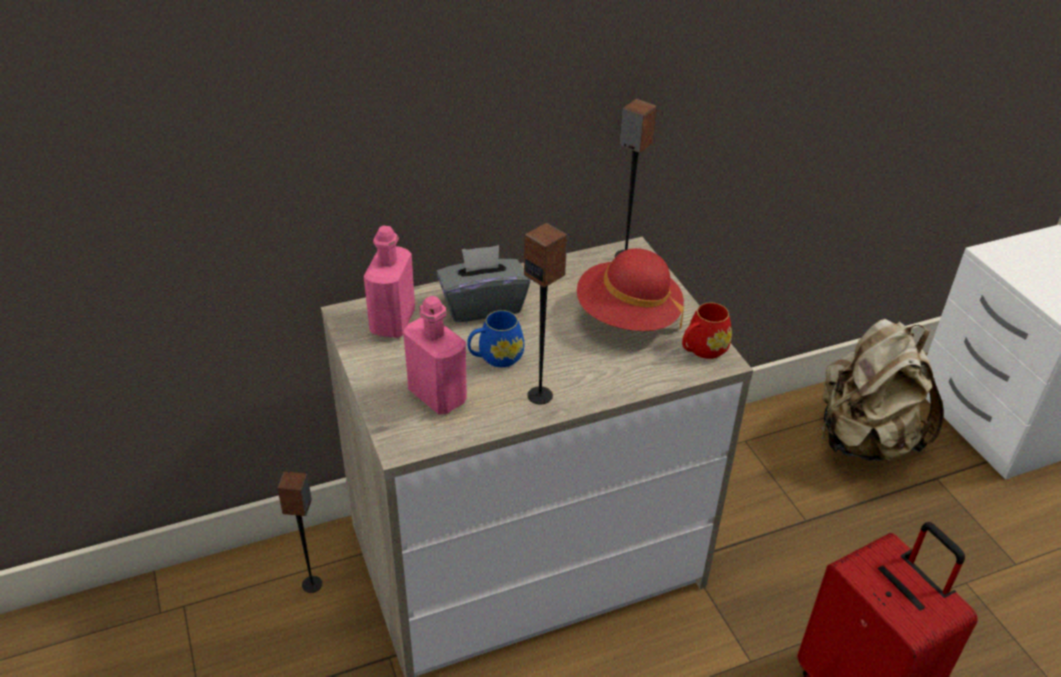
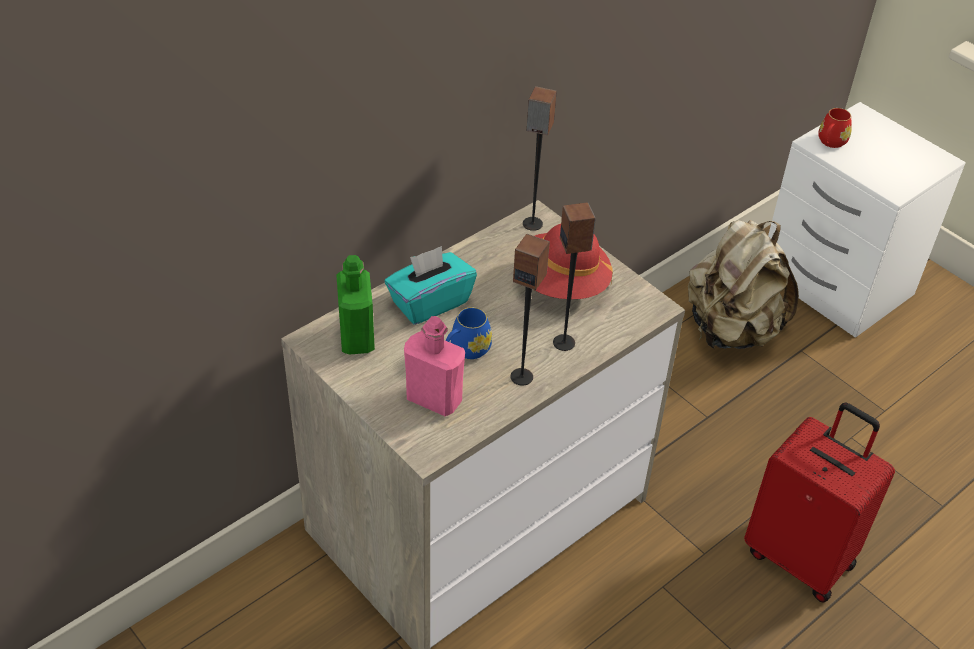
camera: 20 degrees left, 5 degrees up
speaker [277,472,322,593] -> speaker moved to [553,202,596,351]
pink bottle [363,225,415,338] -> green bottle [336,255,375,354]
grey tissue box [436,245,530,322] -> turquoise tissue box [385,246,477,325]
red mug [682,303,732,359] -> red mug moved to [818,108,852,148]

